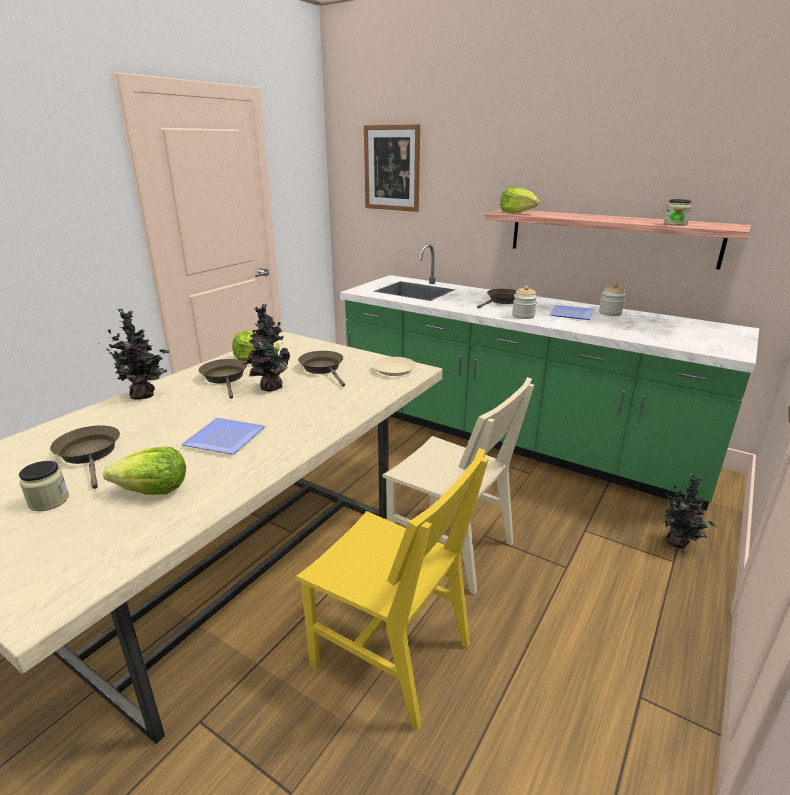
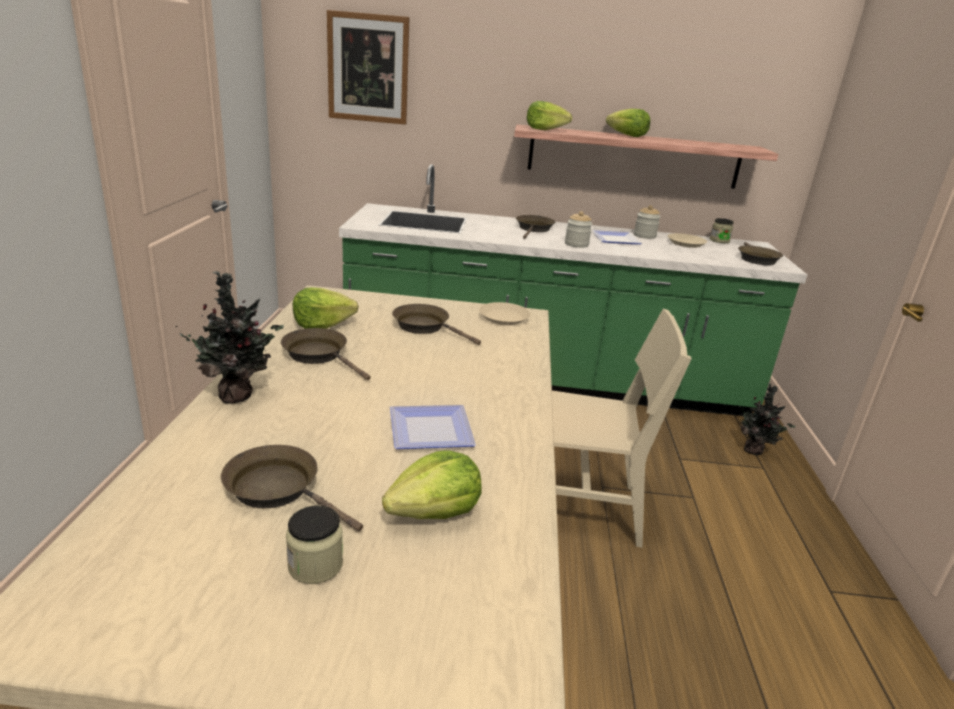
camera: 30 degrees left, 0 degrees up
potted plant [243,304,290,391] -> none
yellow chair [296,448,489,731] -> none
jar [664,199,692,226] -> jar moved to [710,218,734,243]
none -> lettuce [606,109,650,137]
none -> beige plate [668,233,707,248]
none -> brown frying pan [738,242,783,265]

